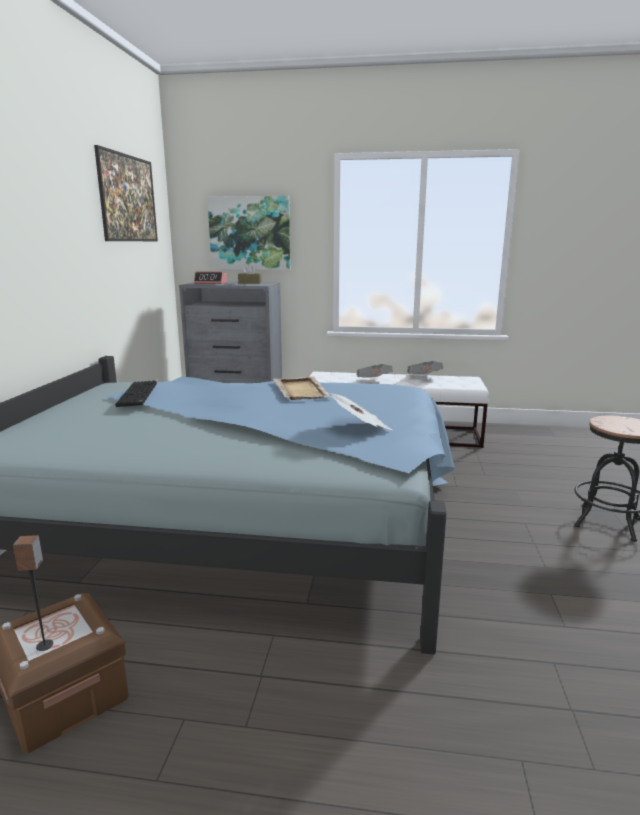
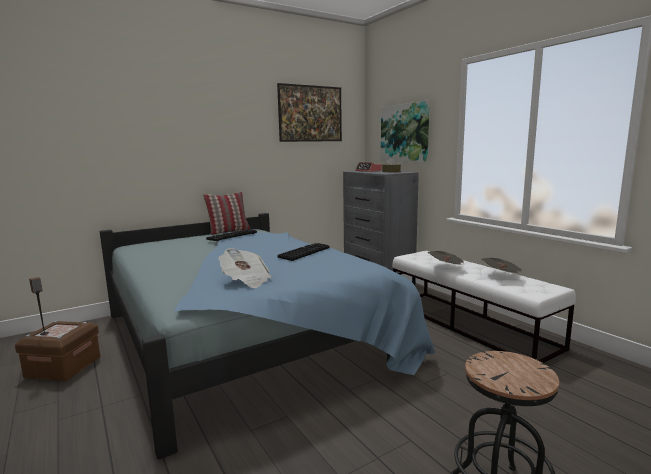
camera: 50 degrees right, 5 degrees down
beige tray [273,376,329,400] -> keyboard [278,243,329,261]
none -> pillow [203,192,250,235]

